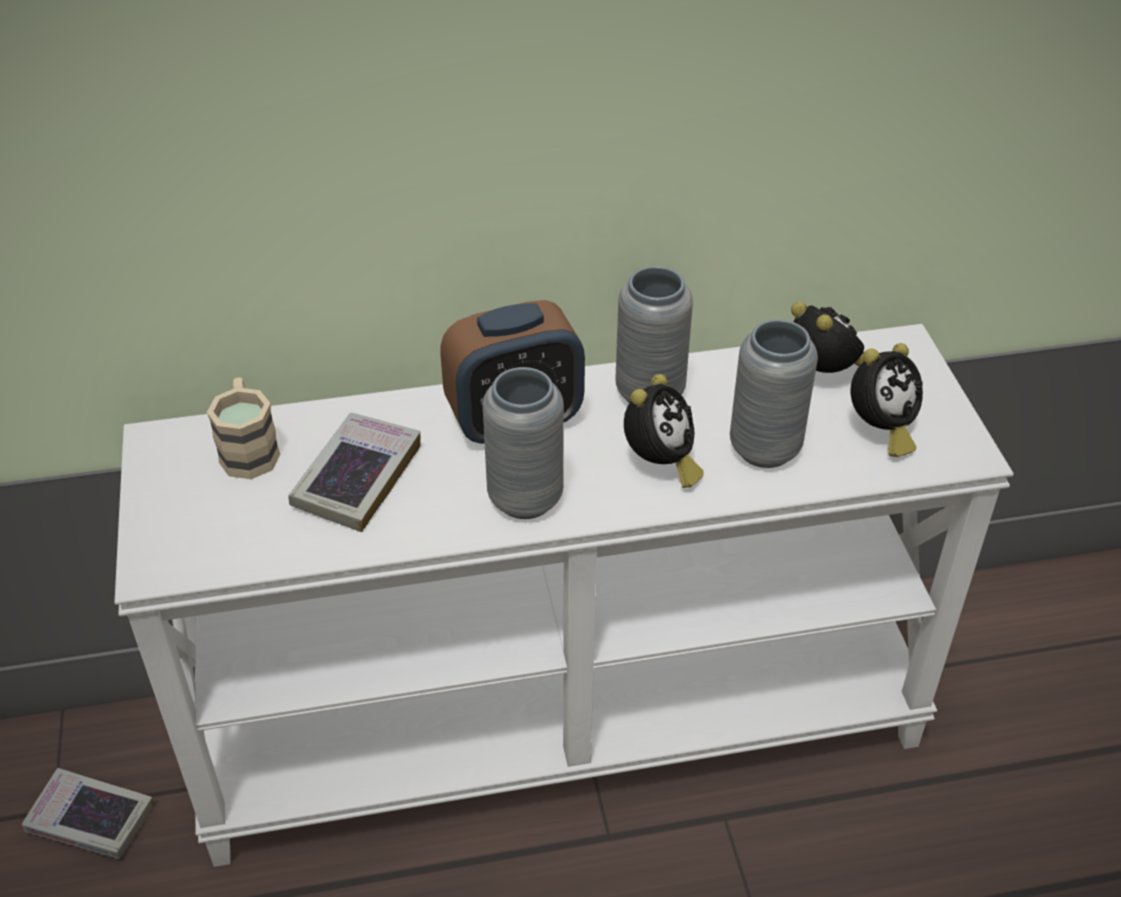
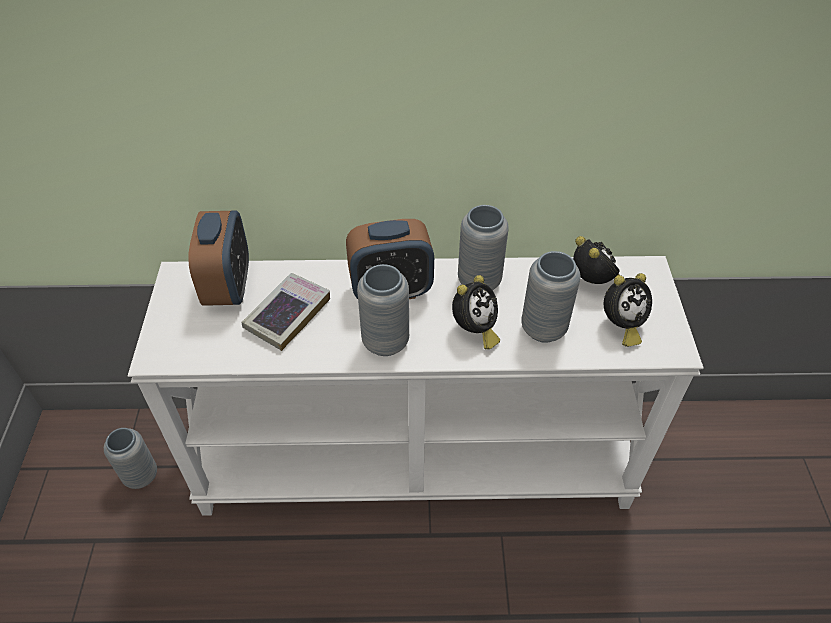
camera: 10 degrees right, 5 degrees up
book [22,768,154,859] -> grey vase [104,428,157,489]
beige mug [207,378,280,479] -> alarm clock [188,211,249,306]

